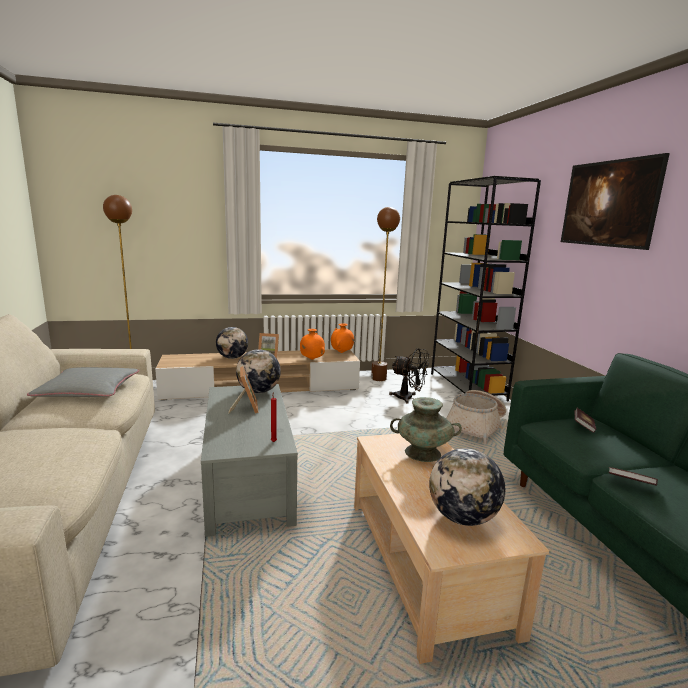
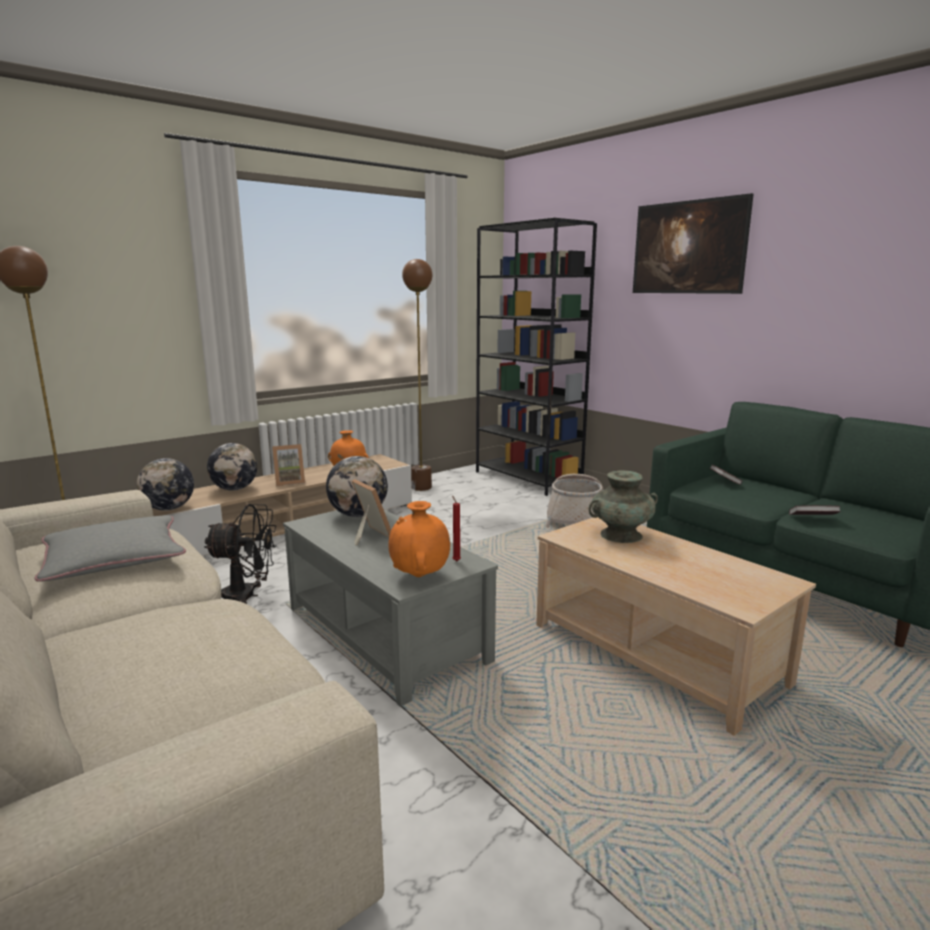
camera: 25 degrees left, 0 degrees up
orange vase [331,323,354,353] -> orange vase moved to [388,501,450,577]
black fan [389,348,429,404] -> black fan moved to [204,504,276,604]
globe [429,448,505,526] -> globe moved to [137,458,194,511]

